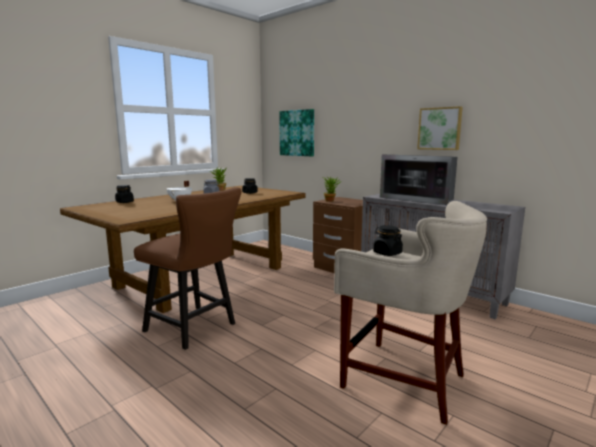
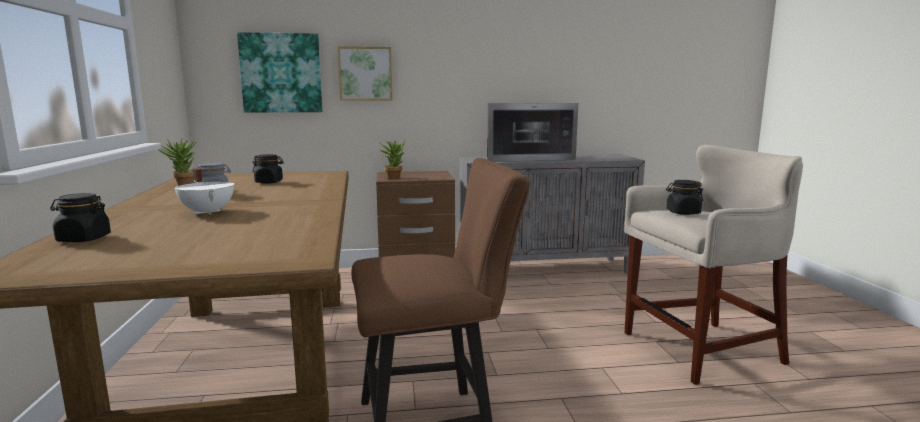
camera: 50 degrees left, 0 degrees up
picture [417,106,463,150] -> picture moved to [338,46,392,100]

